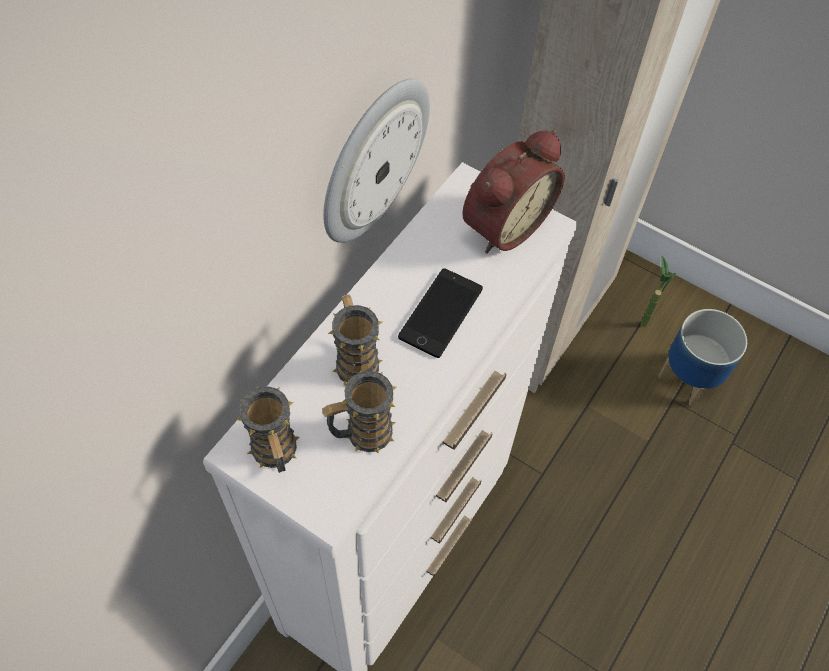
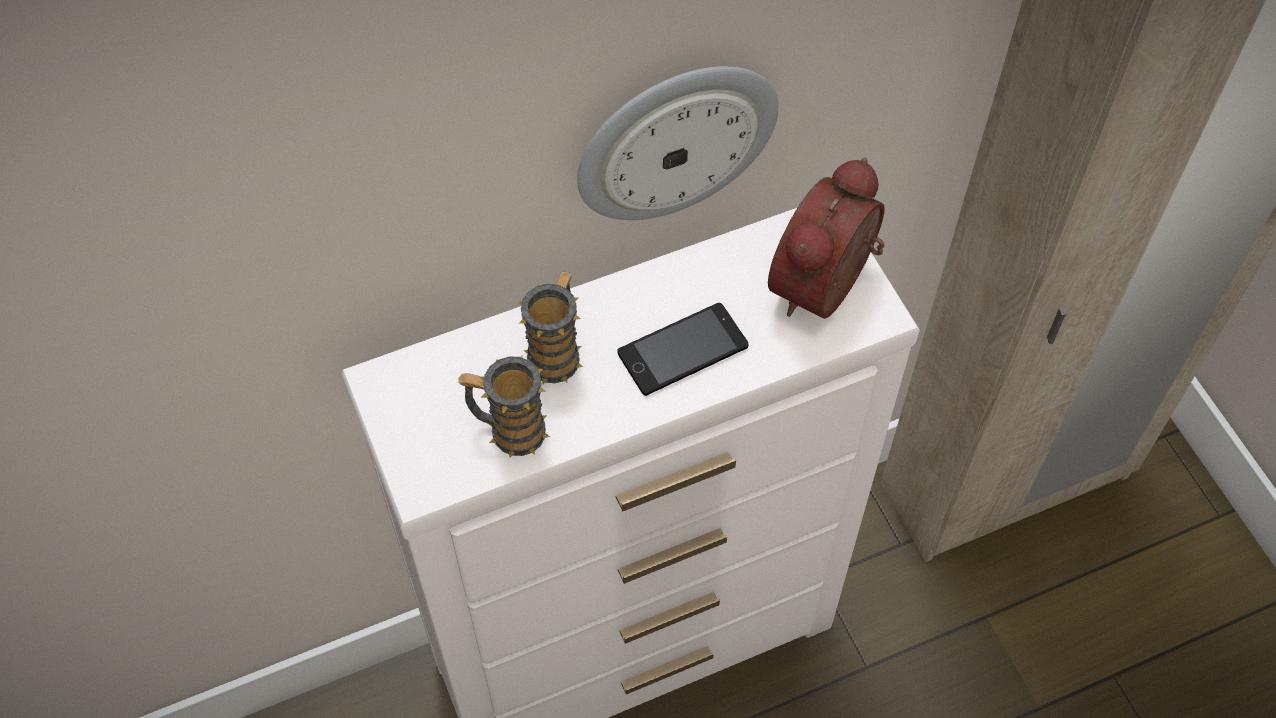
camera: 35 degrees right, 0 degrees up
mug [236,386,300,473] -> none
alarm clock [462,130,565,253] -> alarm clock turned 135 degrees clockwise [768,157,885,319]
potted plant [641,256,676,327] -> none
planter [658,309,747,406] -> none

